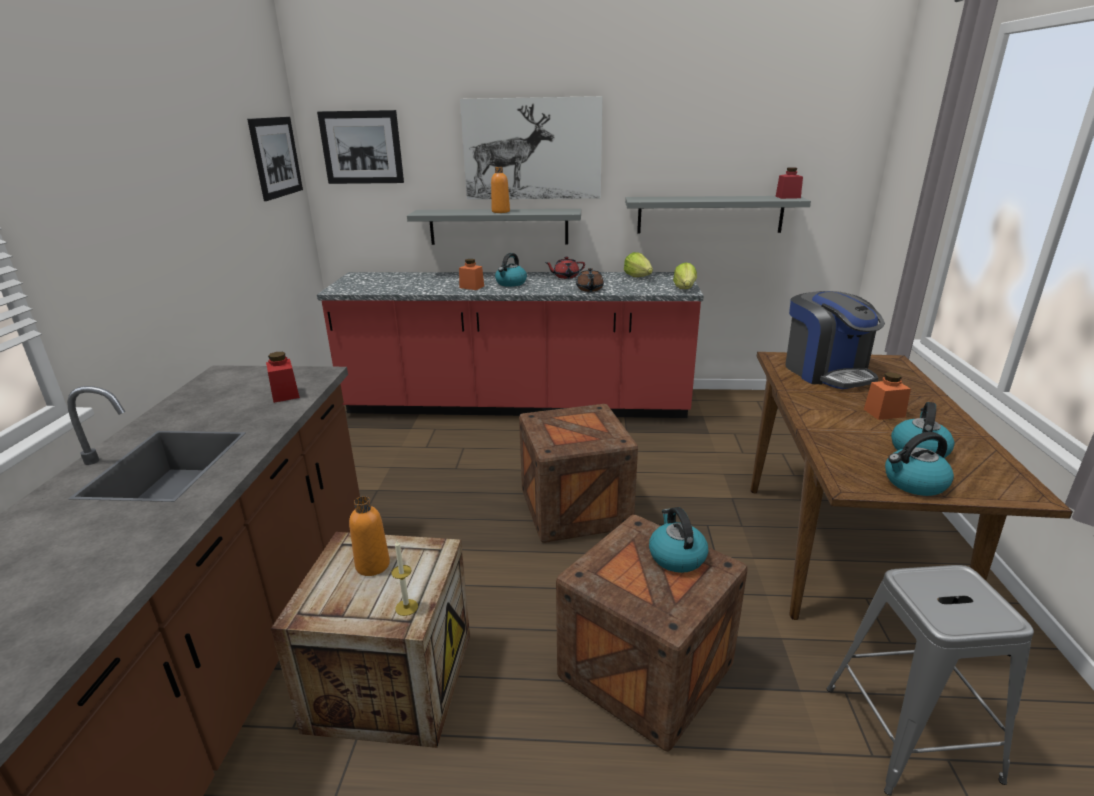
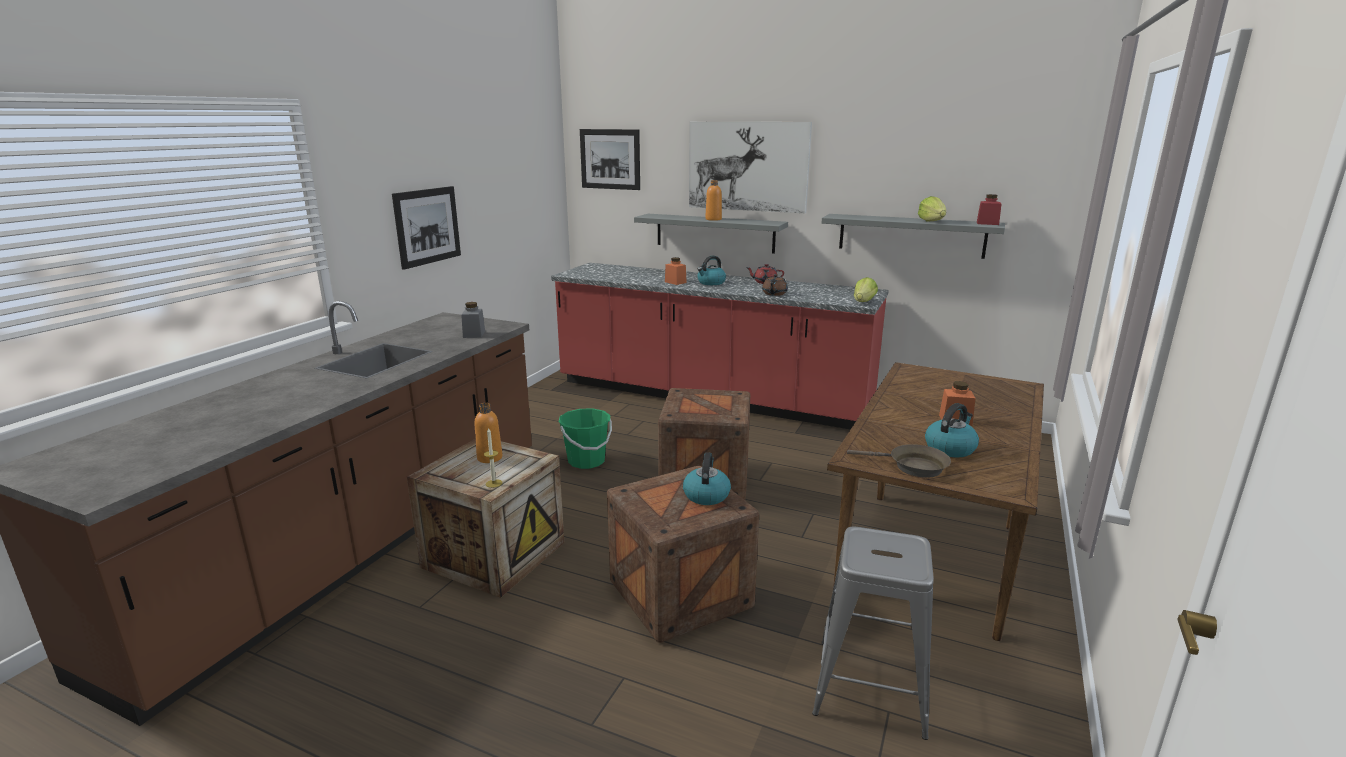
camera: 20 degrees right, 5 degrees down
picture [247,117,303,201] -> picture moved to [392,186,461,270]
red jar [266,352,300,403] -> grey jar [461,302,485,338]
lettuce [624,252,653,277] -> lettuce moved to [918,196,946,221]
coffee machine [785,291,885,389] -> none
kettle [885,432,954,496] -> brown frying pan [847,444,951,478]
none -> green bucket [559,408,612,469]

